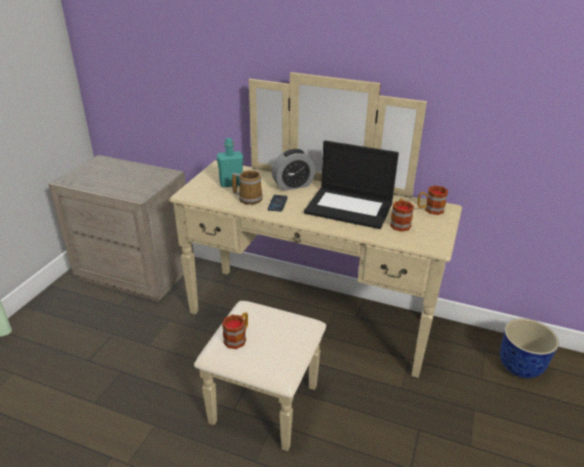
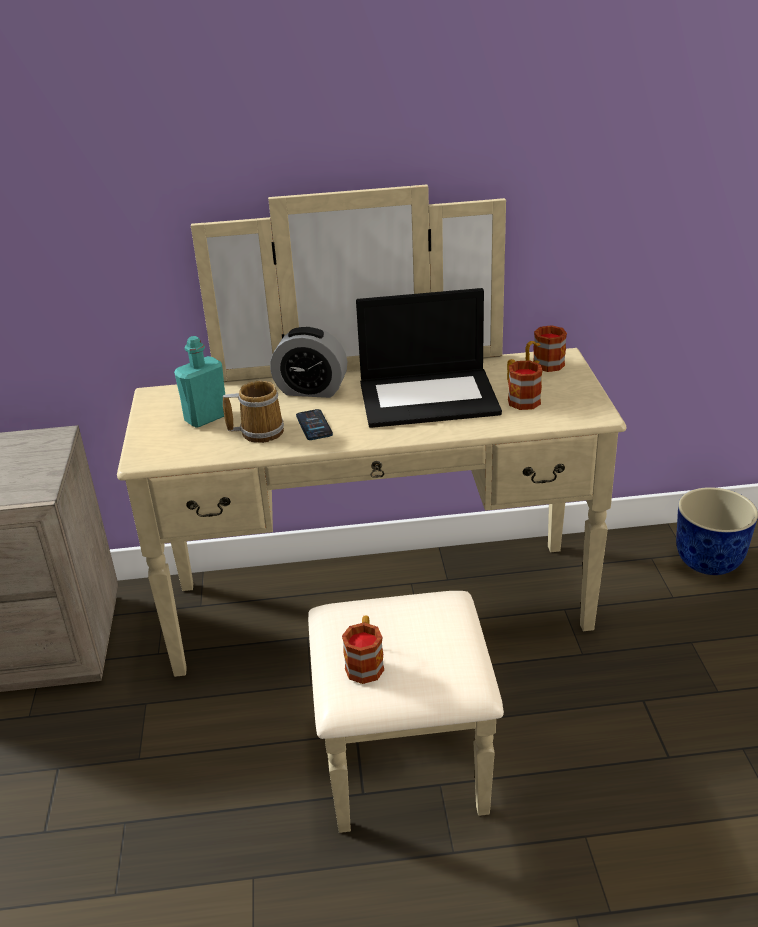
camera: 25 degrees left, 0 degrees up
alarm clock [272,149,316,191] -> alarm clock turned 60 degrees clockwise [270,327,347,398]

